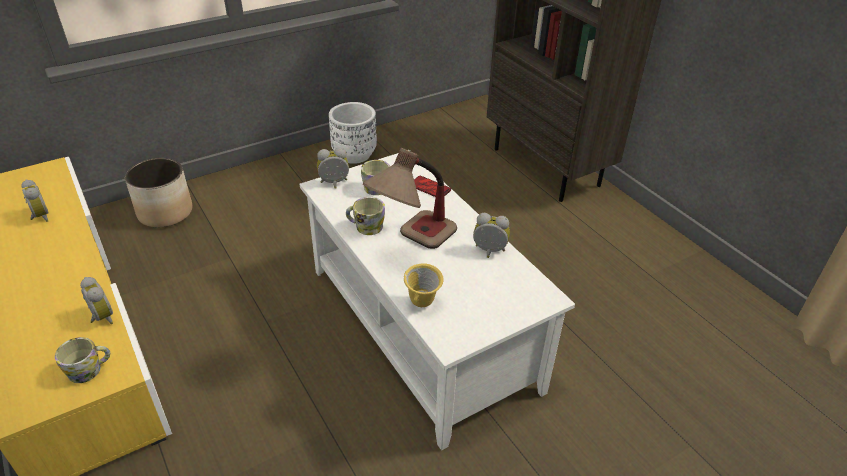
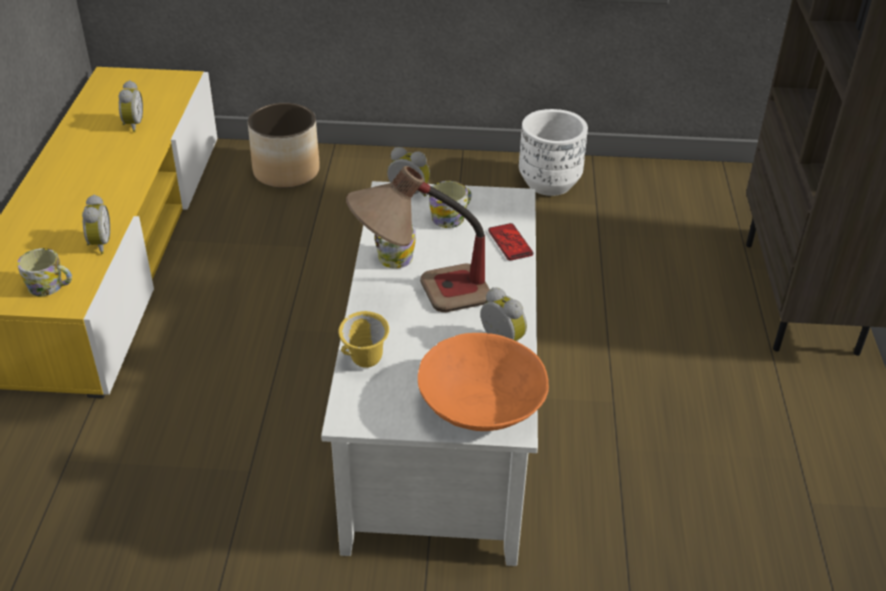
camera: 35 degrees right, 0 degrees up
none -> orange bowl [418,333,549,431]

